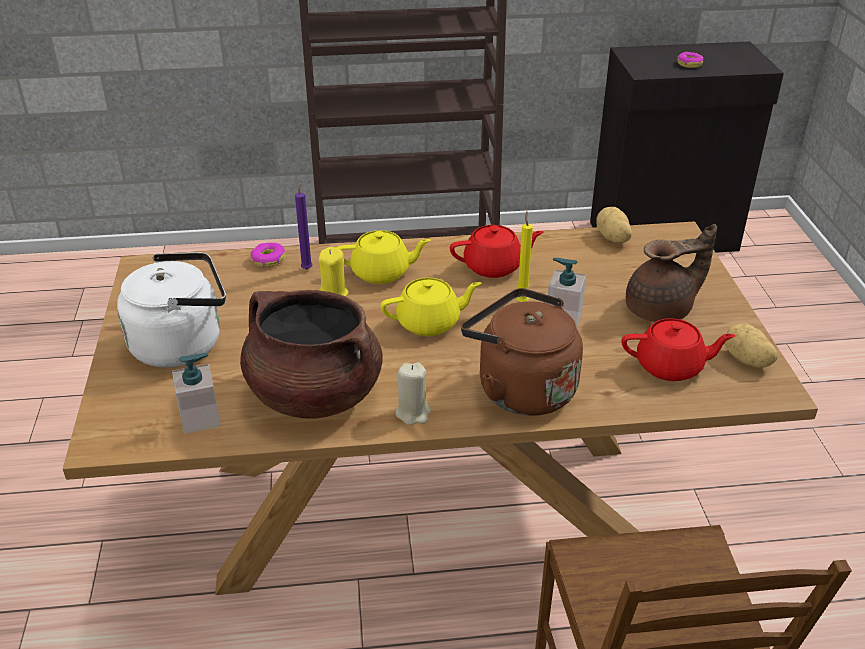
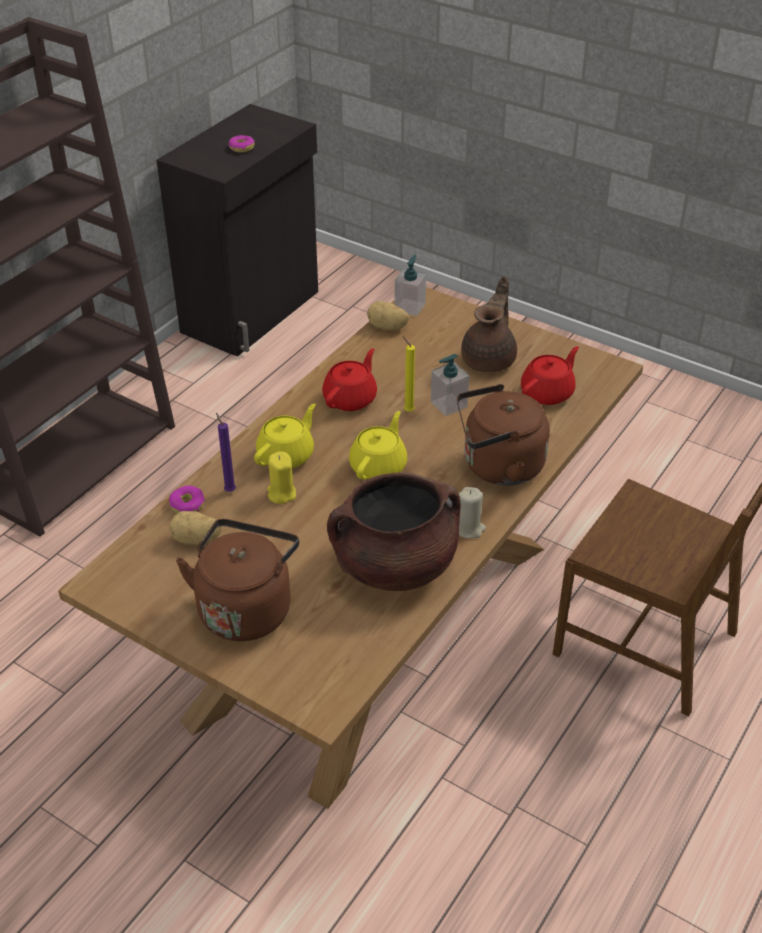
camera: 50 degrees left, 5 degrees up
white kettle [117,252,226,368] -> brown kettle [176,519,299,641]
soap dispenser [172,353,221,434] -> soap dispenser moved to [395,255,427,316]
potato [725,323,778,368] -> potato moved to [169,511,222,545]

